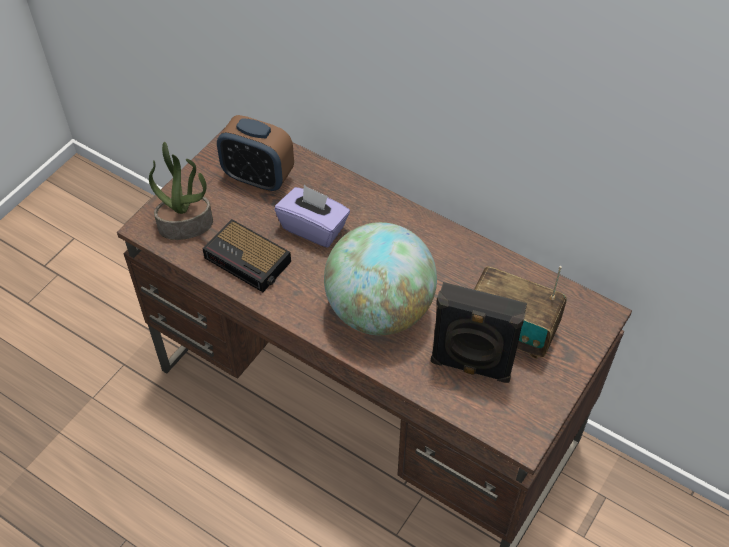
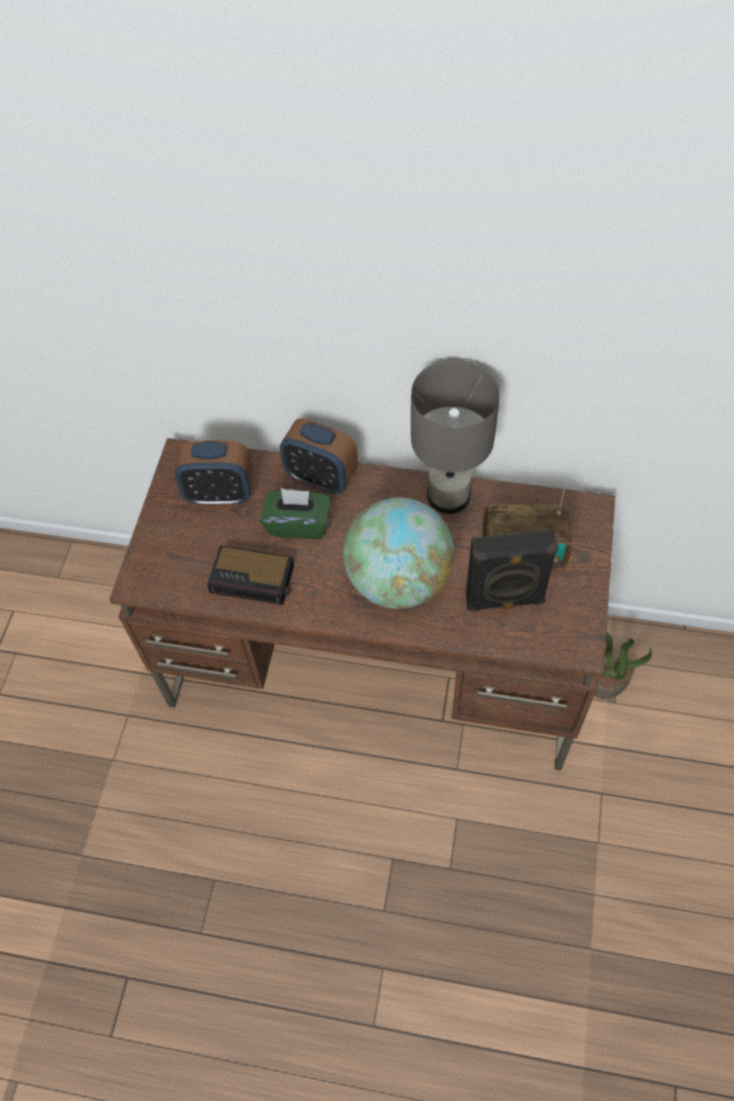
camera: 20 degrees left, 5 degrees up
potted plant [149,142,213,240] -> potted plant moved to [594,632,652,699]
purple tissue box [275,185,350,247] -> green tissue box [260,488,331,539]
none -> alarm clock [280,418,358,494]
none -> grey table lamp [411,359,500,514]

